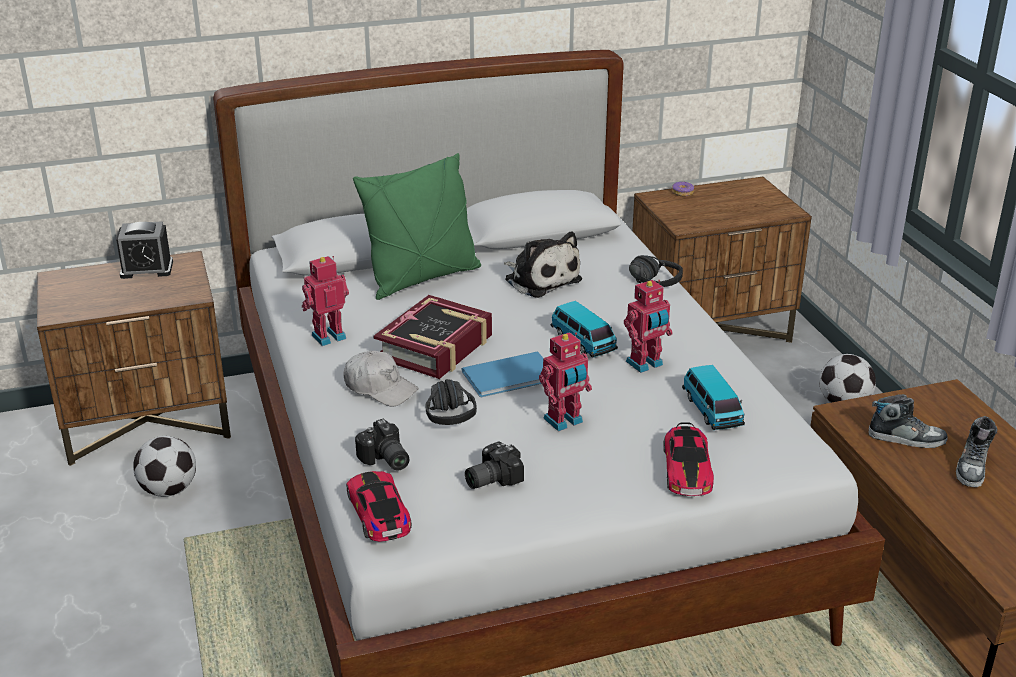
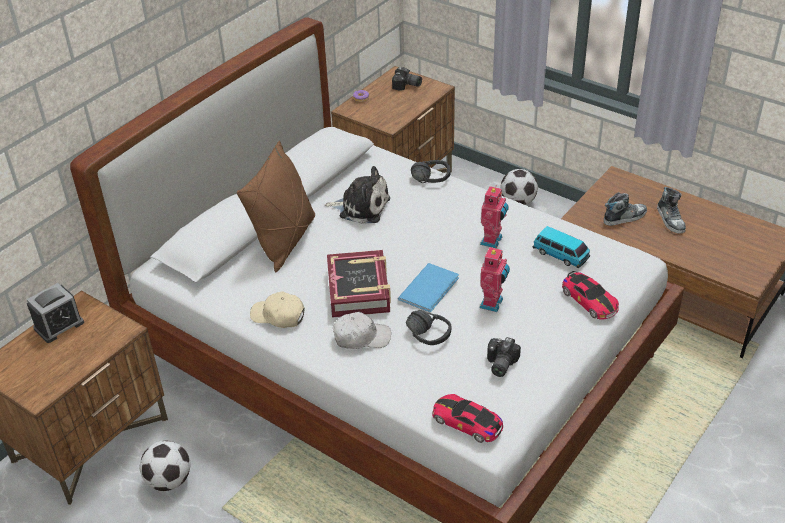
camera: 35 degrees left, 10 degrees up
toy robot [302,256,349,346] -> beige cap [250,291,305,328]
green pillow [353,153,481,300] -> brown pillow [237,141,315,272]
camera [355,419,409,471] -> camera moved to [392,67,422,91]
toy car [551,301,618,358] -> none

